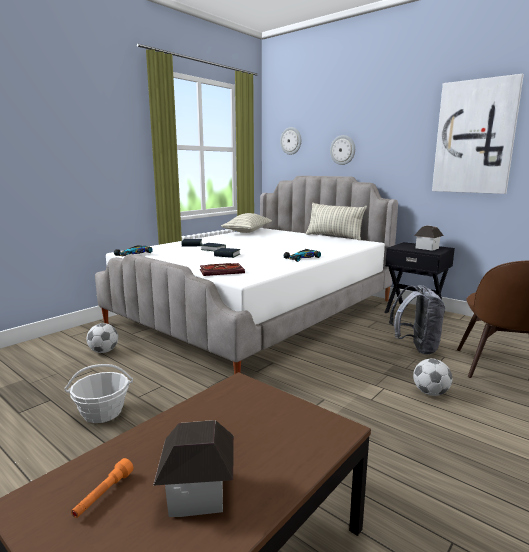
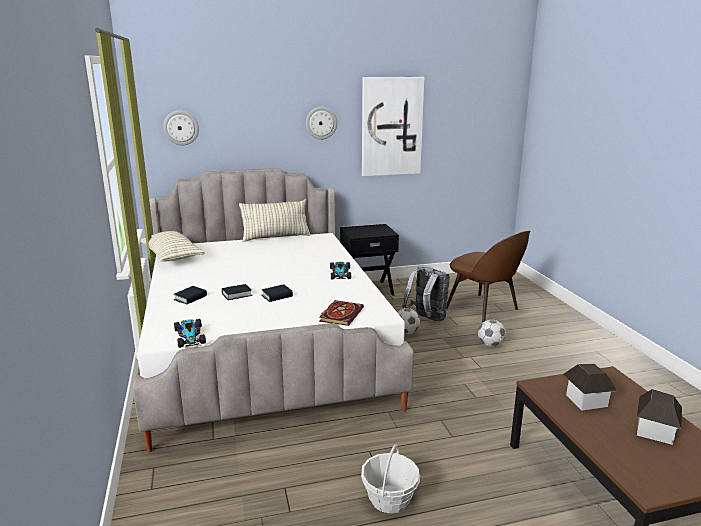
camera: 55 degrees left, 5 degrees up
orange flashlight [71,458,133,518] -> none
football [87,323,118,353] -> football moved to [397,308,420,334]
wall clock [330,135,355,165] -> wall clock moved to [306,107,337,140]
toy house [414,225,444,251] -> toy house moved to [563,364,617,410]

